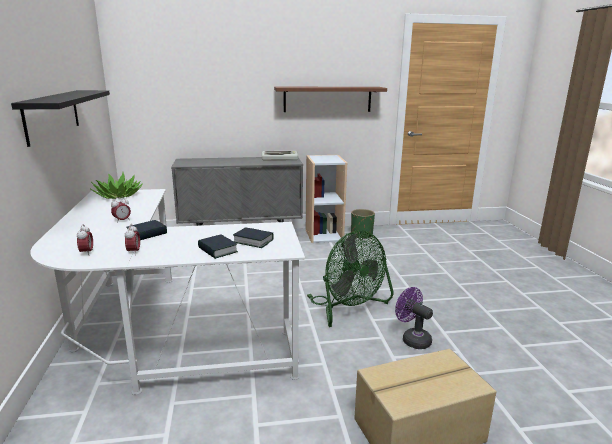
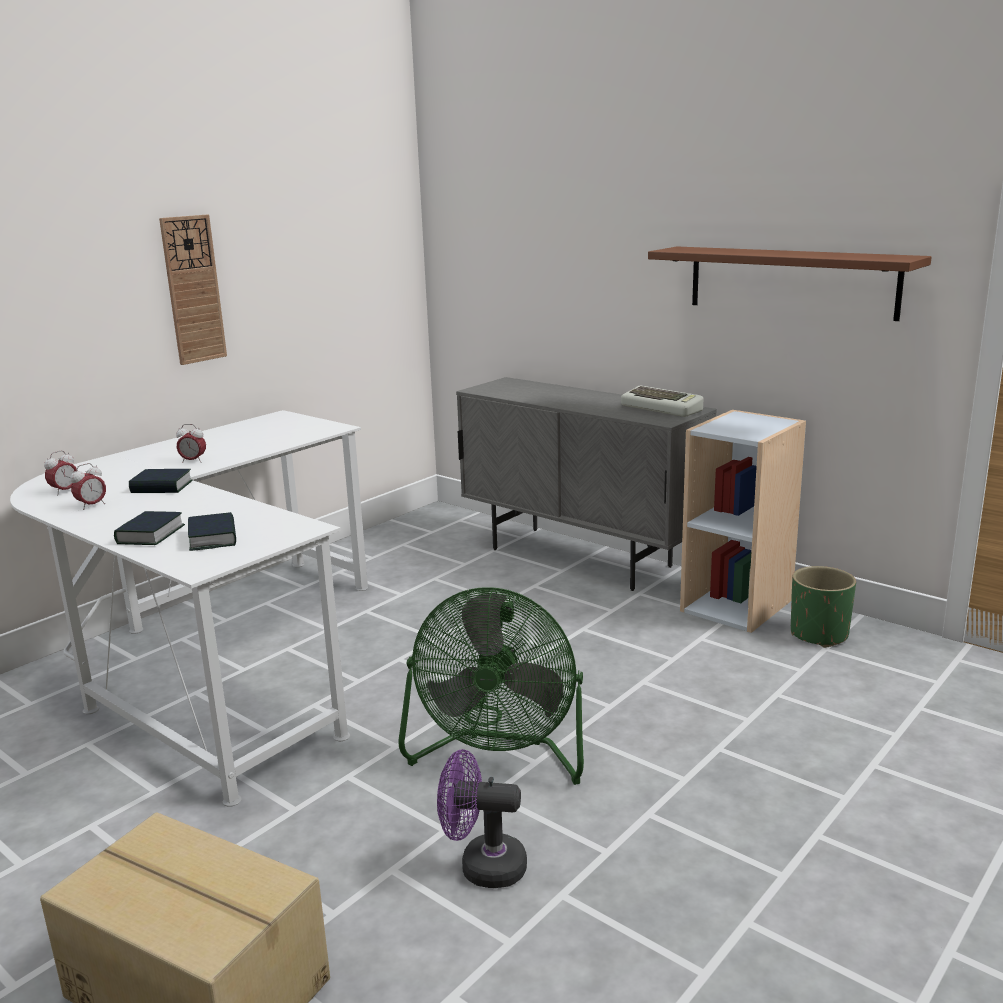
camera: 50 degrees right, 0 degrees up
black shelf [11,90,110,147] -> wall clock [159,215,227,365]
potted plant [91,172,143,199] -> none
purple fan [395,287,433,349] -> purple fan turned 90 degrees counterclockwise [437,749,527,888]

